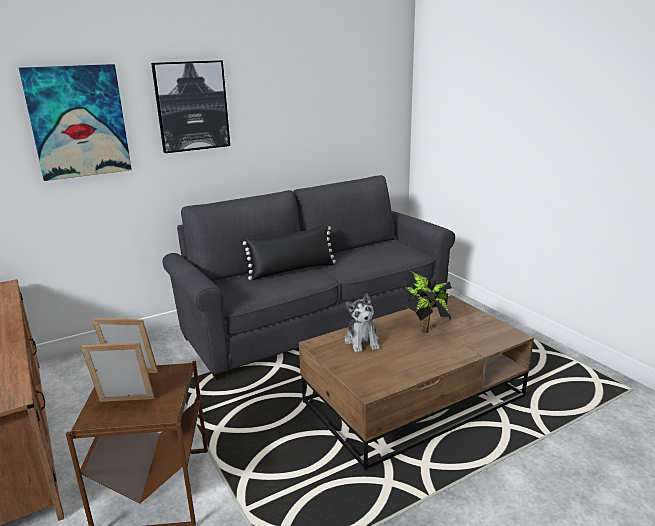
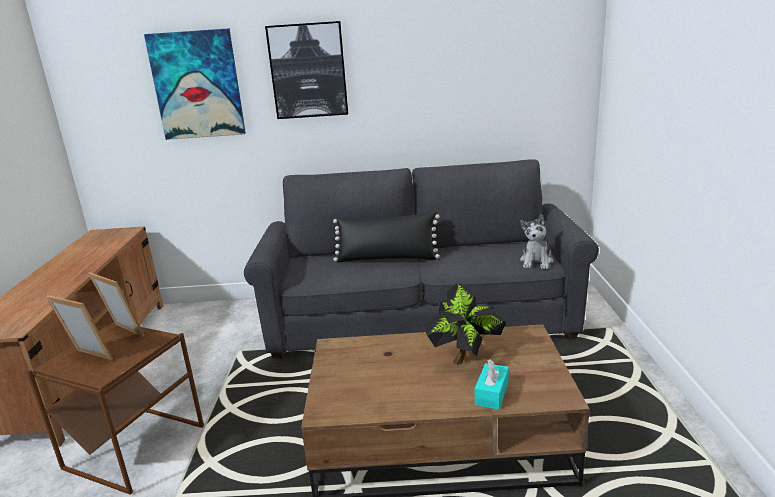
camera: 30 degrees right, 0 degrees up
plush toy [345,294,380,352] -> plush toy moved to [520,214,554,269]
none -> turquoise tissue box [475,360,509,410]

